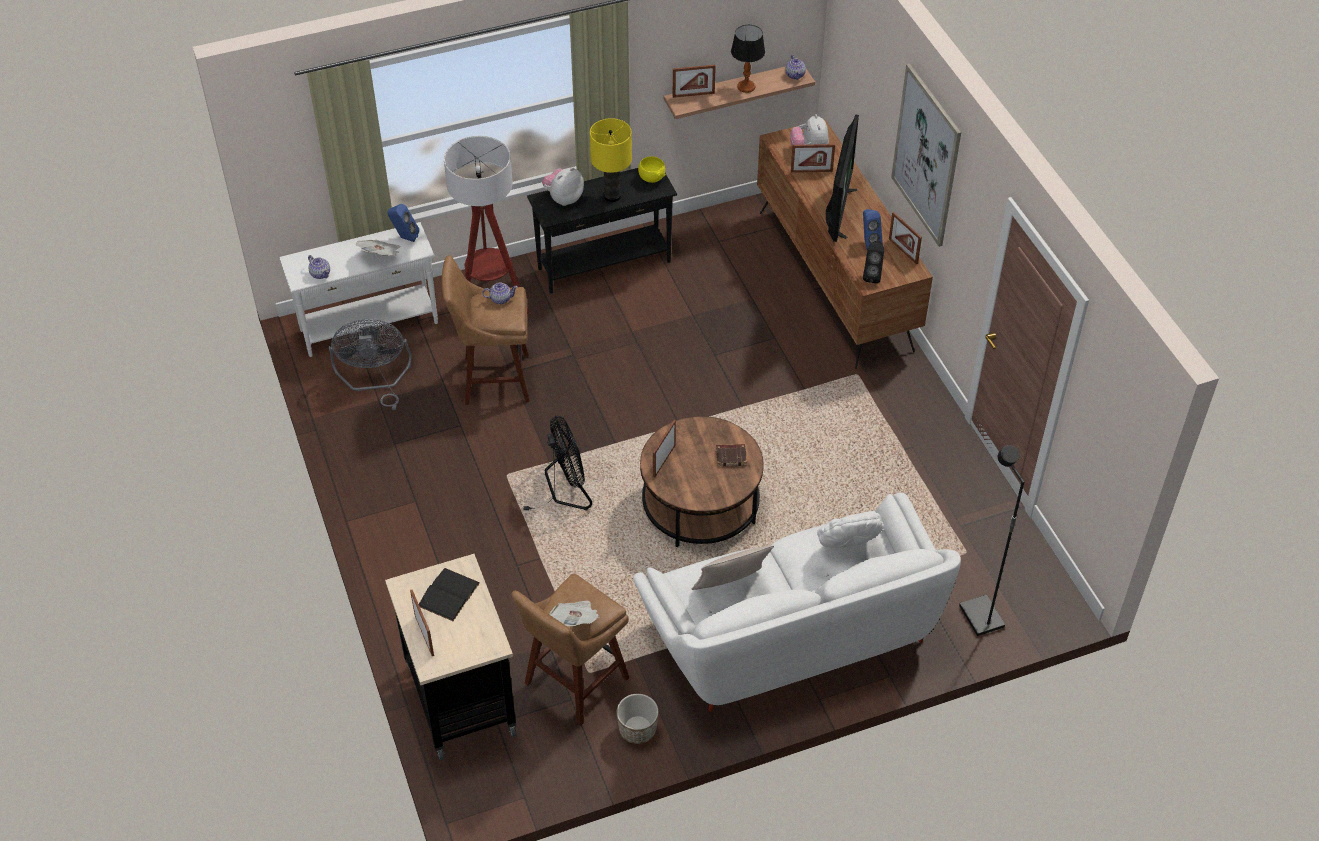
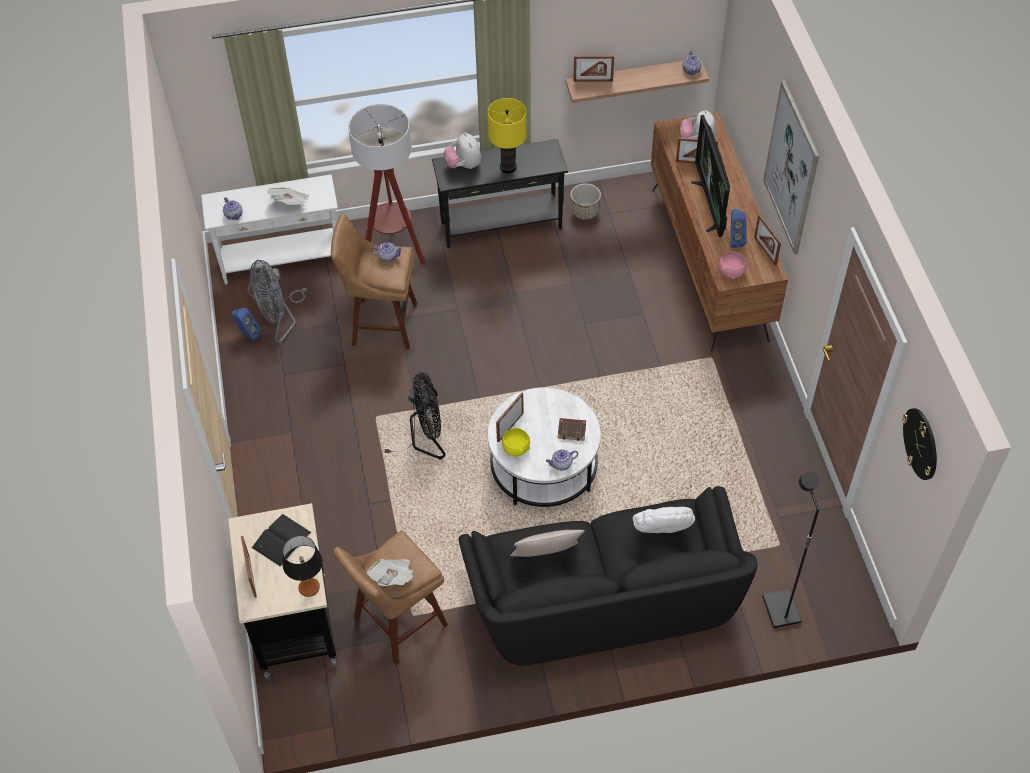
camera: 10 degrees right, 5 degrees up
grey fan [329,319,412,410] -> grey fan turned 120 degrees counterclockwise [247,260,308,344]
blue speaker [387,204,419,242] -> blue speaker moved to [231,308,261,341]
plush toy [542,167,584,206] -> plush toy turned 75 degrees counterclockwise [444,132,481,169]
planter [617,694,658,744] -> planter moved to [571,183,601,220]
white sofa [633,493,961,712] -> black sofa [459,486,757,668]
yellow bowl [638,156,666,183] -> yellow bowl moved to [502,428,530,456]
brown coffee table [640,416,764,547] -> white coffee table [487,387,601,507]
table lamp [731,25,765,93] -> table lamp moved to [282,535,323,597]
television [826,115,859,242] -> television turned 150 degrees clockwise [691,115,730,237]
black speaker [863,241,884,283] -> pink bowl [719,251,747,279]
none -> teapot [546,449,578,471]
none -> wall clock [902,408,937,480]

